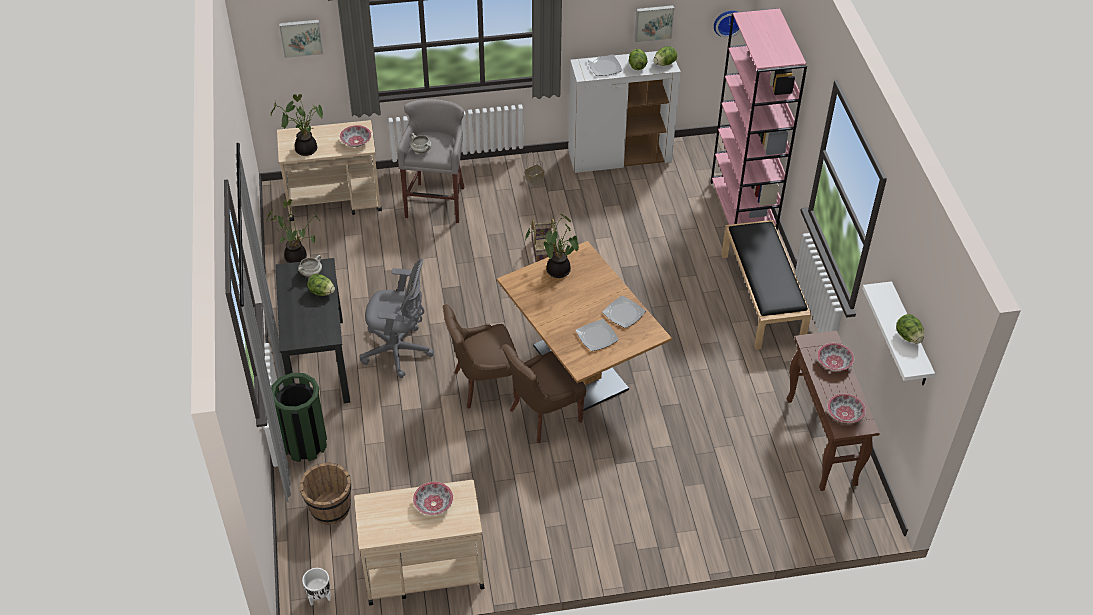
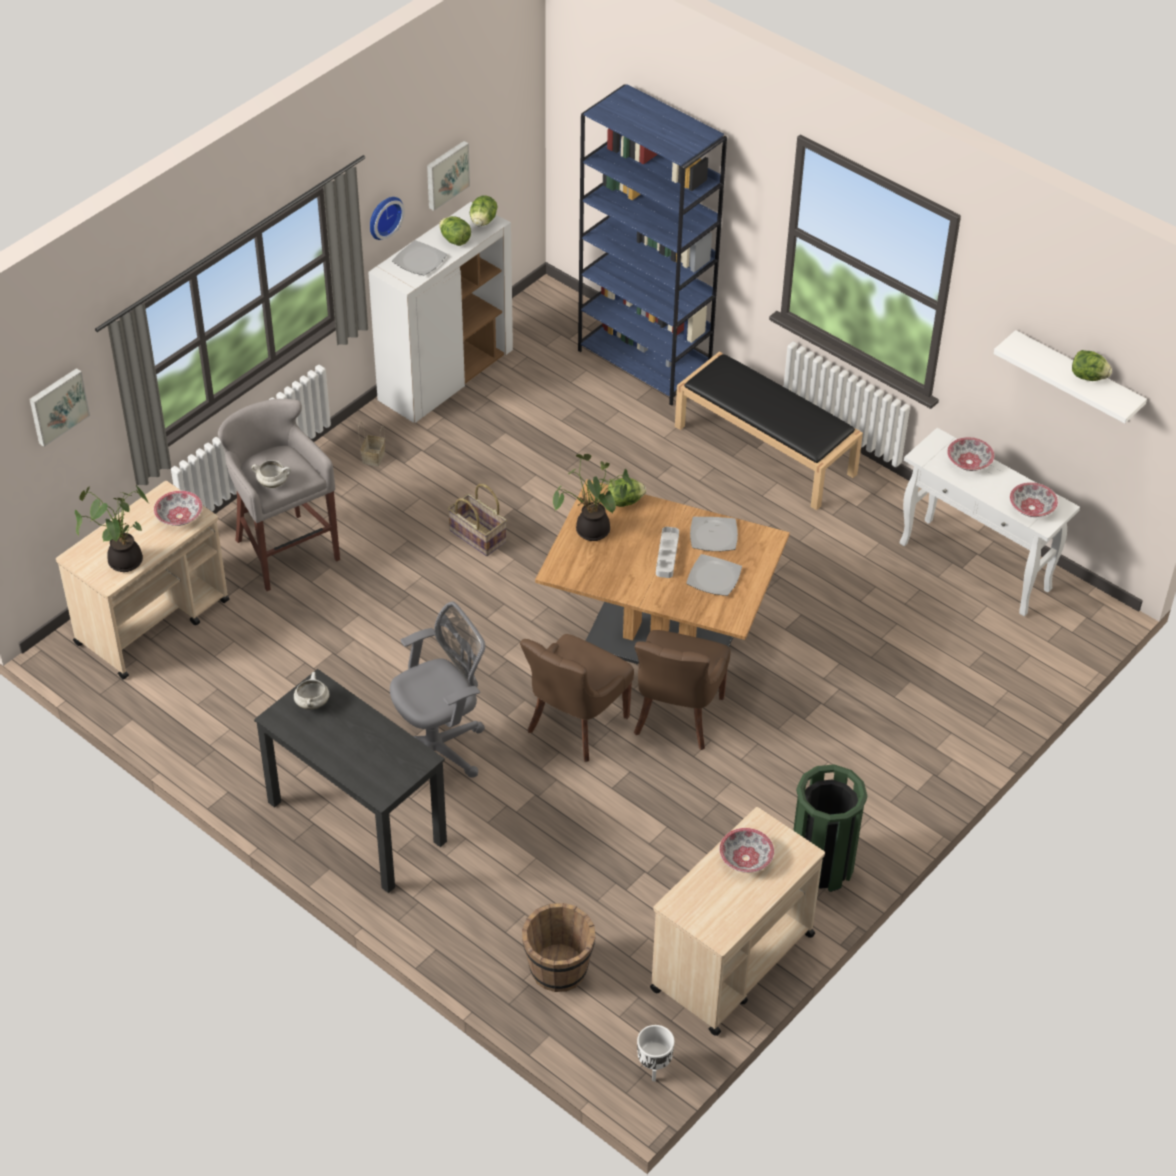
camera: 40 degrees left, 0 degrees up
potted plant [267,199,320,263] -> none
green trash can [271,373,327,462] -> green trash can moved to [793,764,867,892]
lettuce [307,274,335,296] -> lettuce moved to [608,478,646,507]
pink bookcase [711,8,807,231] -> blue bookcase [578,84,727,406]
wall clock [714,11,740,38] -> wall clock moved to [370,197,405,240]
brown console table [787,331,880,491] -> white console table [900,428,1080,616]
none -> grey tray [656,527,679,578]

